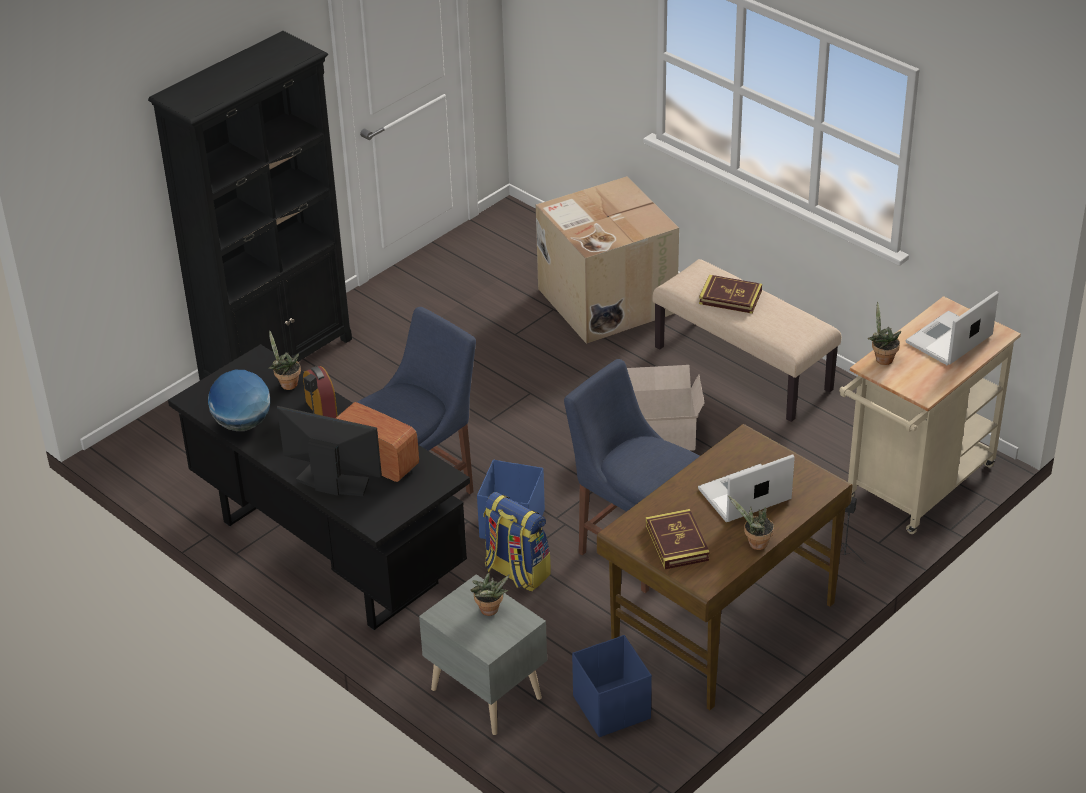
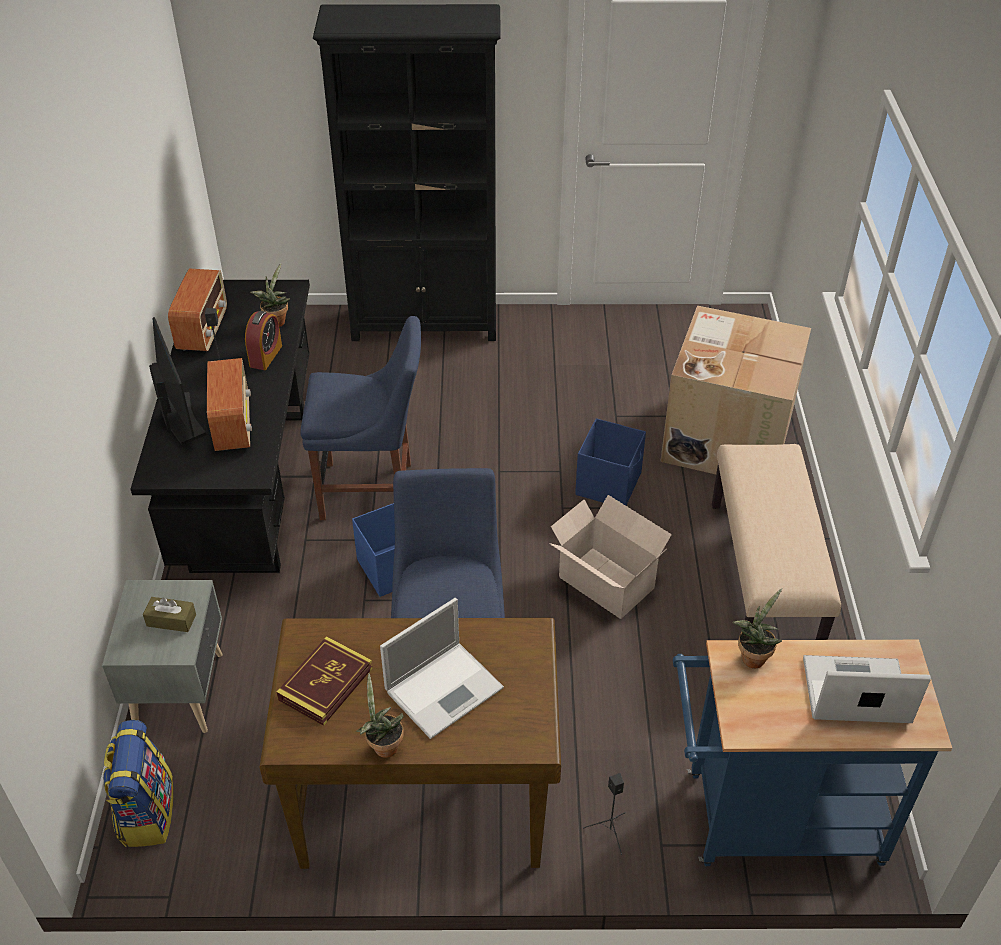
camera: 45 degrees right, 5 degrees up
globe [208,370,270,431] -> radio [168,268,227,352]
potted plant [470,573,510,616] -> brown tissue box [143,597,196,632]
backpack [483,492,551,592] -> backpack moved to [103,720,174,847]
blue storage box [572,635,652,737] -> blue storage box moved to [575,418,646,506]
laptop [698,454,795,522] -> laptop turned 120 degrees clockwise [380,598,504,739]
book [699,275,762,314] -> none
beige cart [839,296,1021,534] -> blue cart [673,640,952,866]

